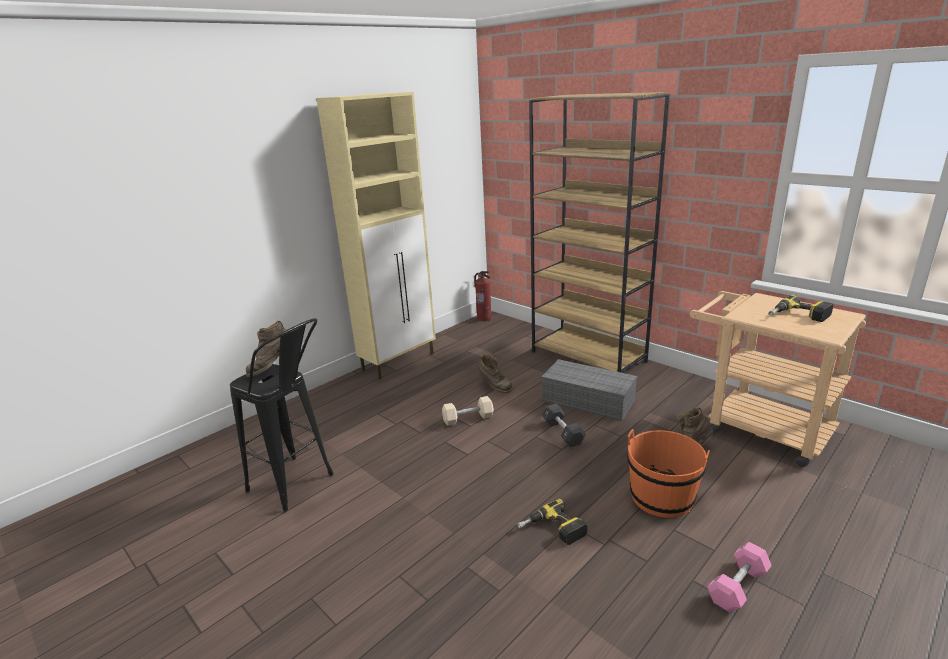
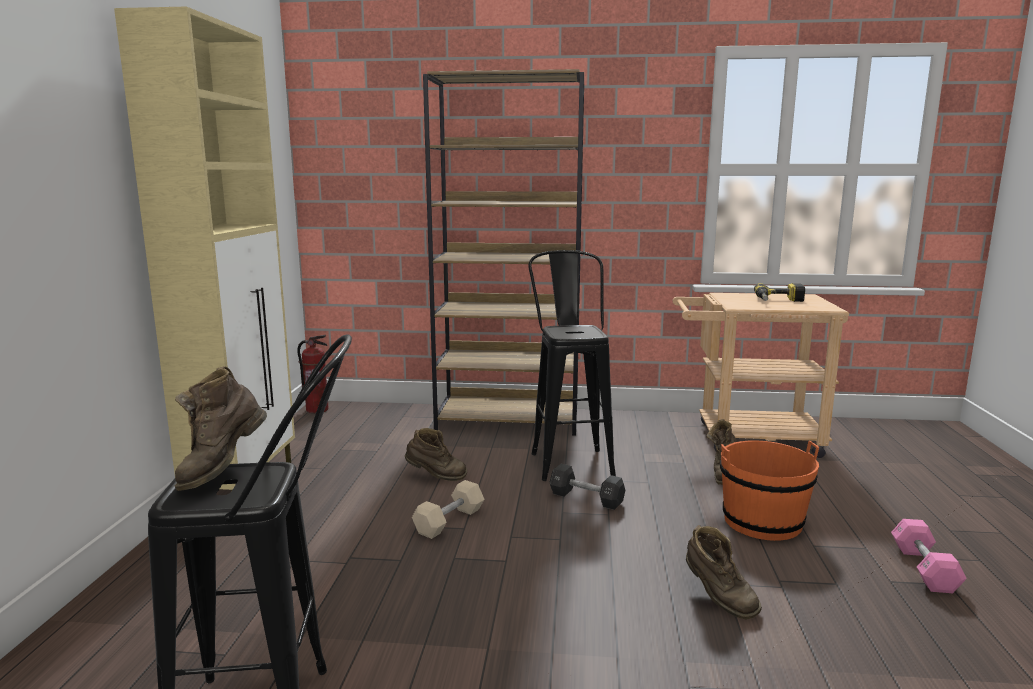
camera: 40 degrees left, 10 degrees down
power drill [517,499,587,545] -> brown boot [686,525,762,620]
grey storage box [541,359,637,421] -> black stool [528,250,616,481]

